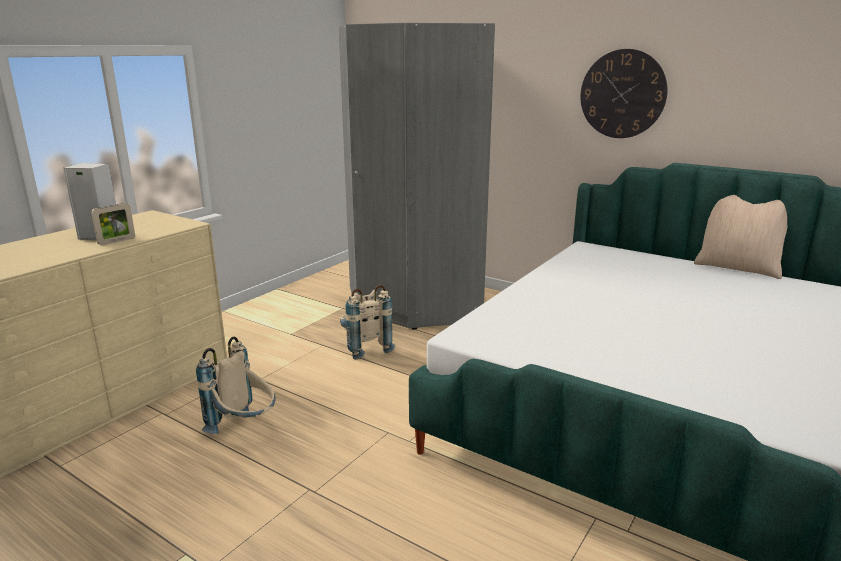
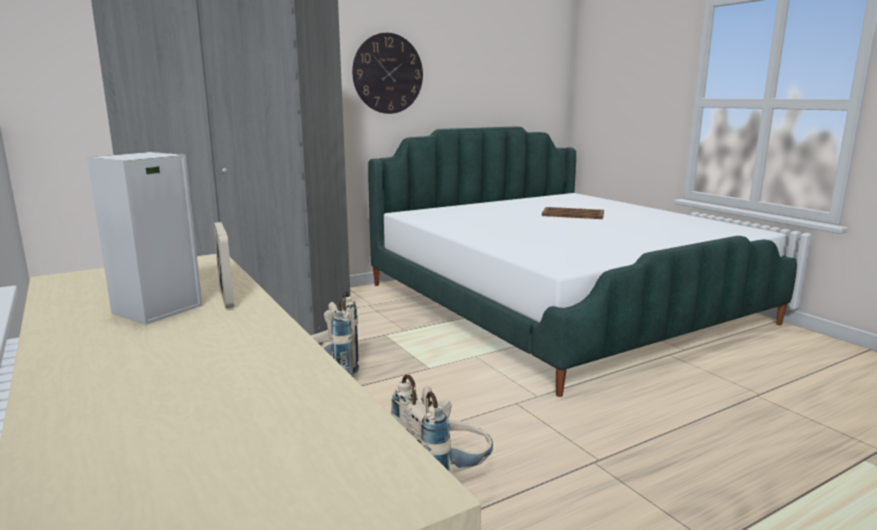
camera: 65 degrees left, 5 degrees down
beige pillow [694,195,787,279] -> none
none -> brown tray [542,207,604,219]

